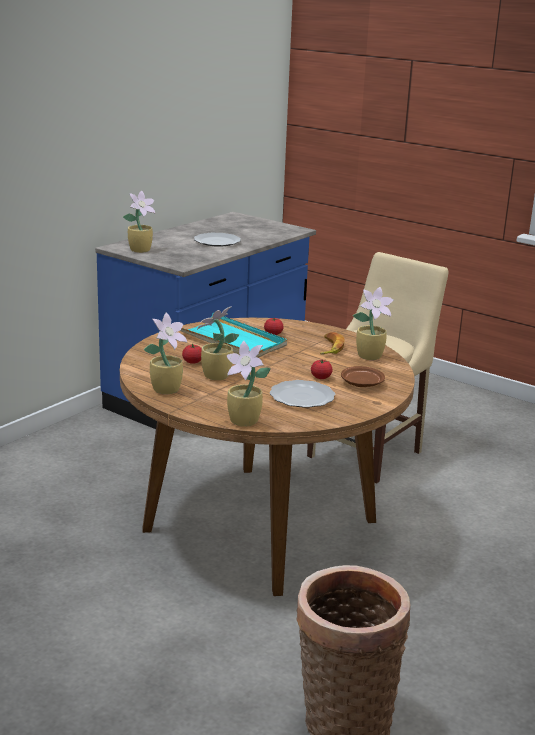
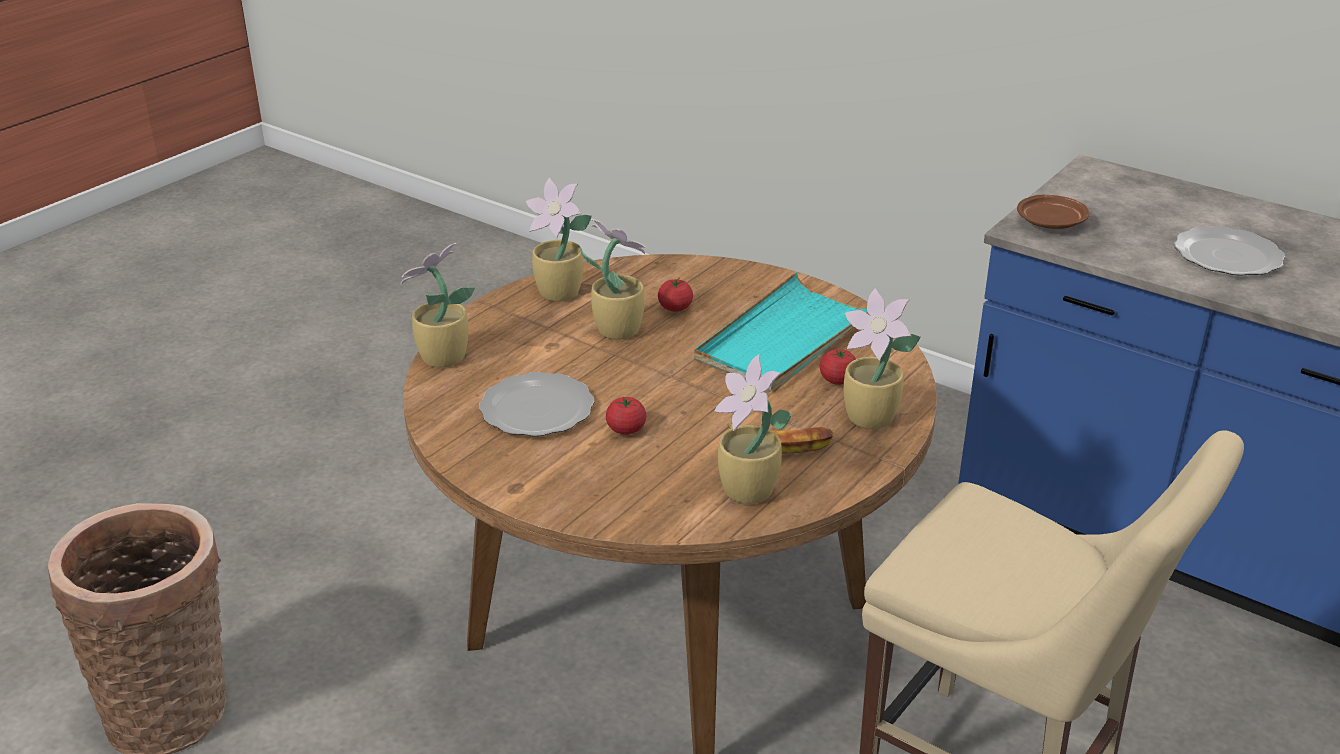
camera: 90 degrees right, 10 degrees up
potted plant [123,191,156,253] -> potted plant moved to [844,288,920,429]
brown plate [341,366,385,387] -> brown plate moved to [1017,195,1089,229]

